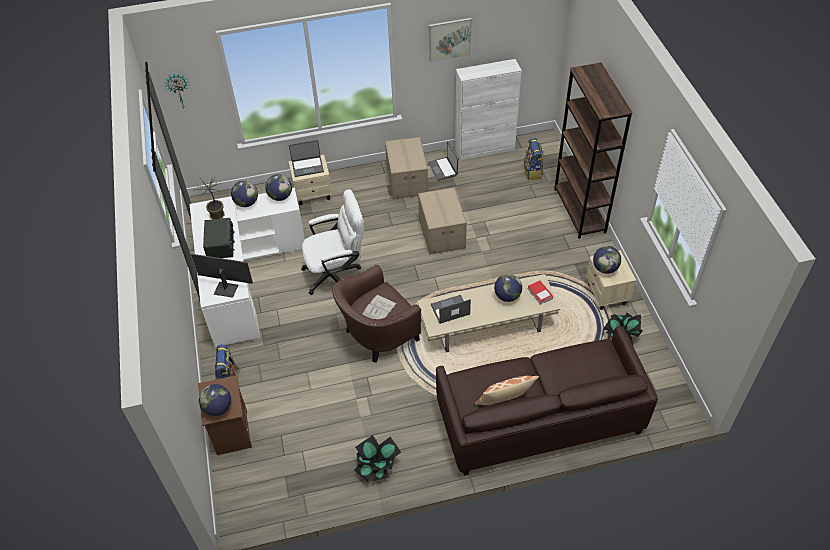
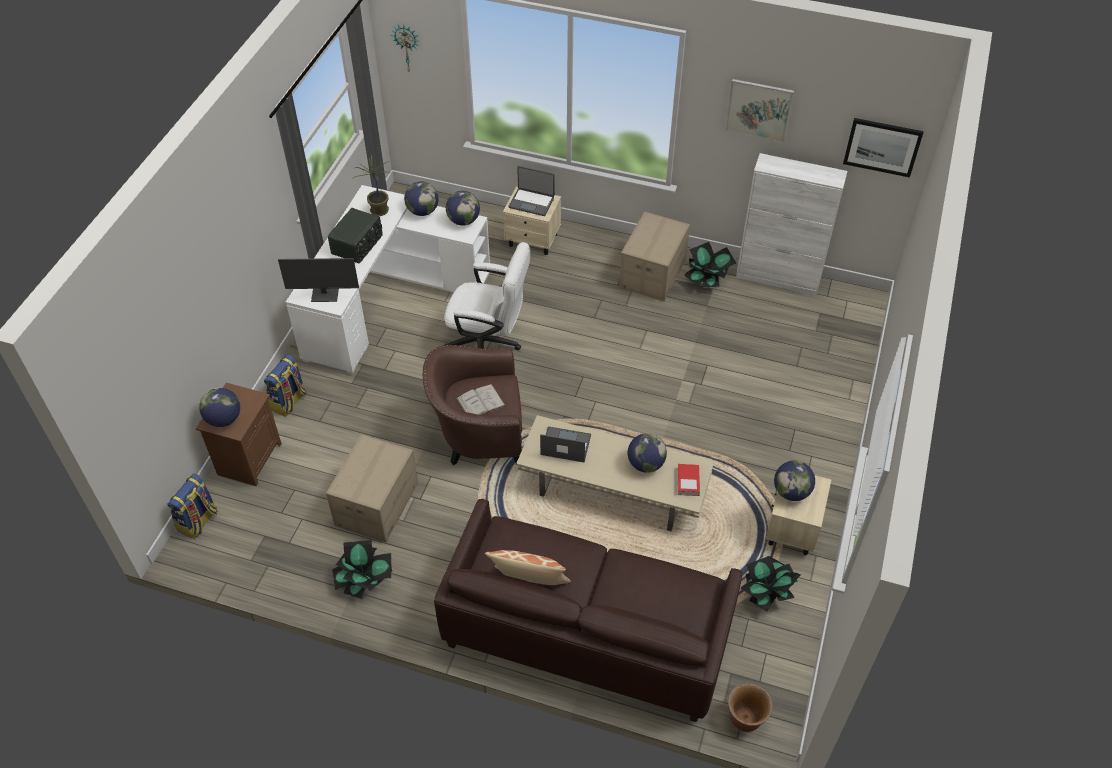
camera: 30 degrees right, 0 degrees up
monitor [191,254,253,298] -> monitor turned 135 degrees clockwise [278,258,359,302]
cardboard box [418,187,467,255] -> cardboard box moved to [326,434,418,542]
laptop [428,142,458,181] -> potted plant [684,242,737,288]
backpack [524,138,543,180] -> backpack moved to [167,473,218,539]
brown bookcase [554,63,633,239] -> none
none -> brown planter [728,683,772,732]
none -> picture [843,118,924,178]

